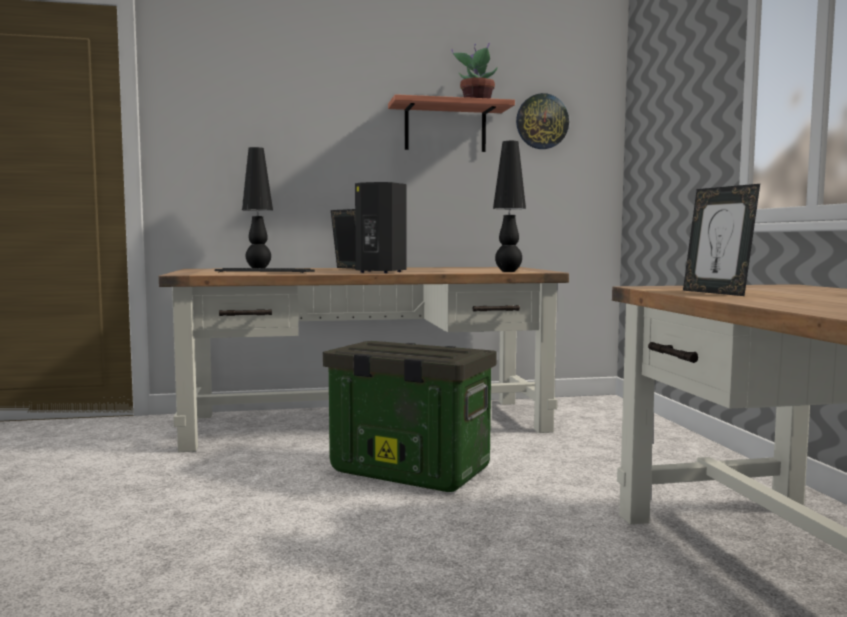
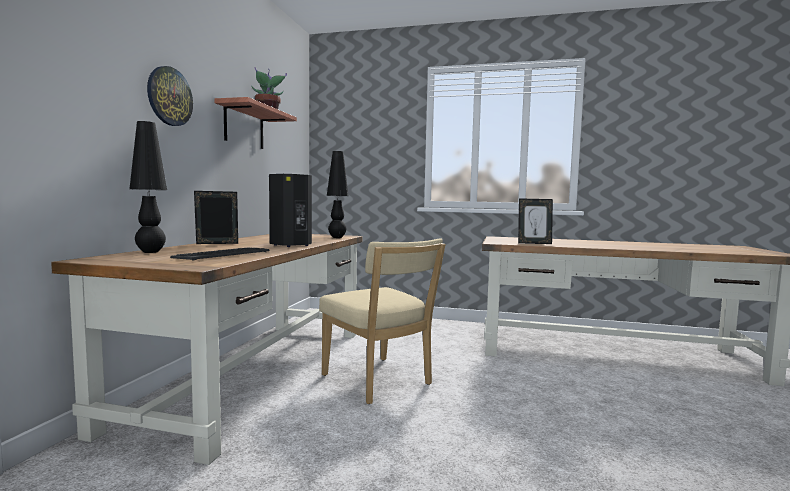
camera: 65 degrees left, 0 degrees up
storage box [323,341,497,492] -> beige chair [319,238,446,404]
wall clock [516,93,569,149] -> wall clock moved to [147,66,193,126]

